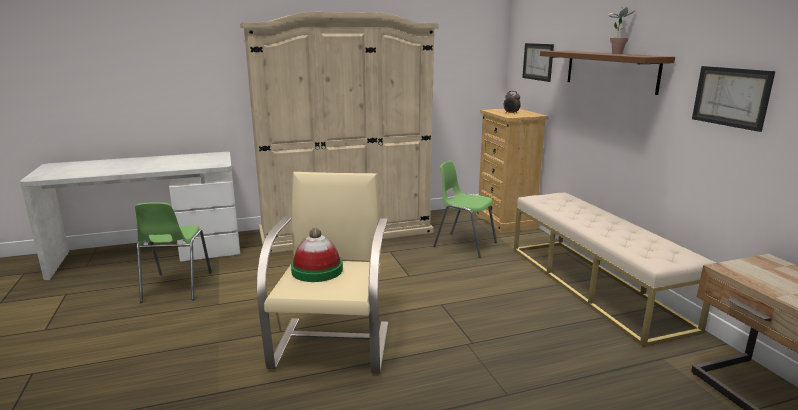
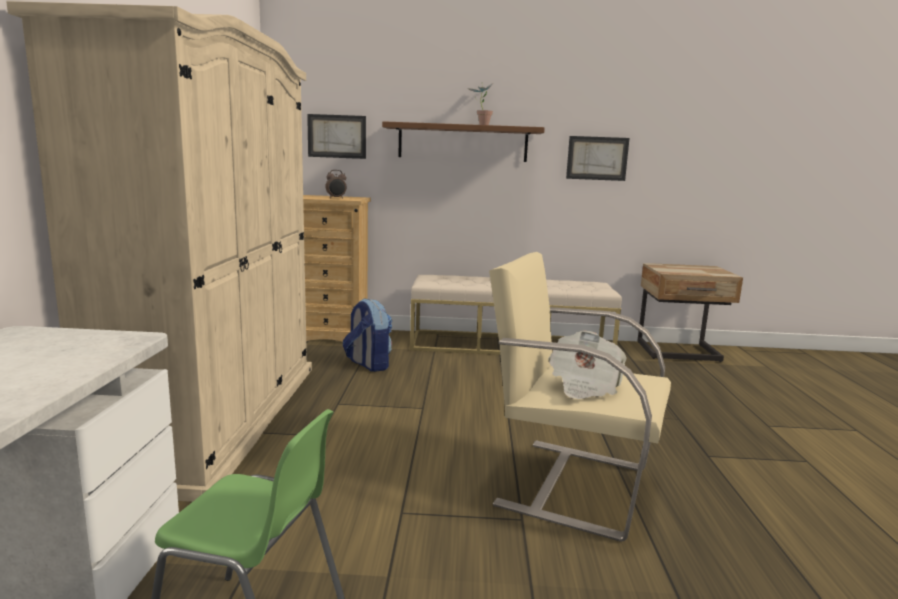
camera: 70 degrees left, 5 degrees down
hat [291,228,343,282] -> newspaper [548,331,627,399]
green chair [433,161,497,258] -> backpack [343,298,392,372]

